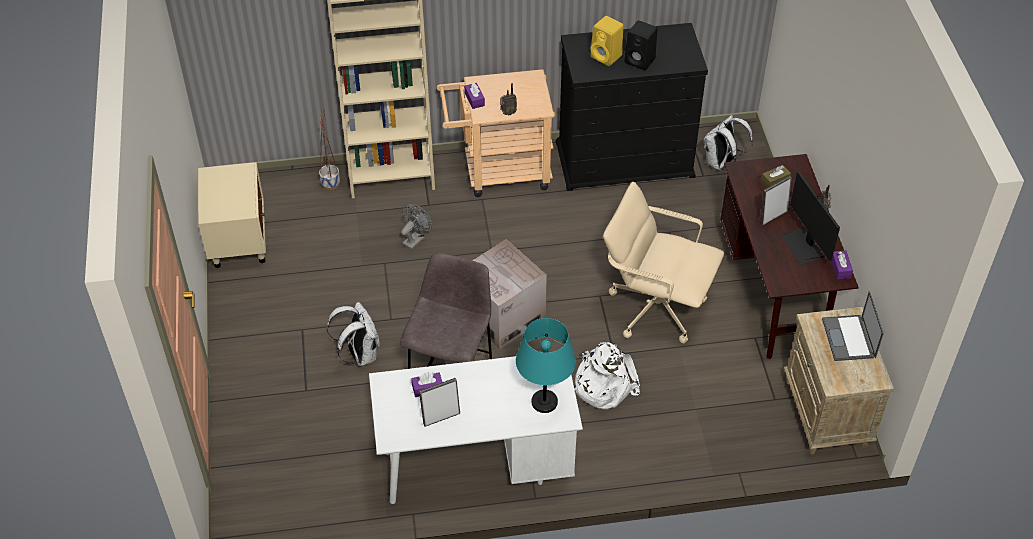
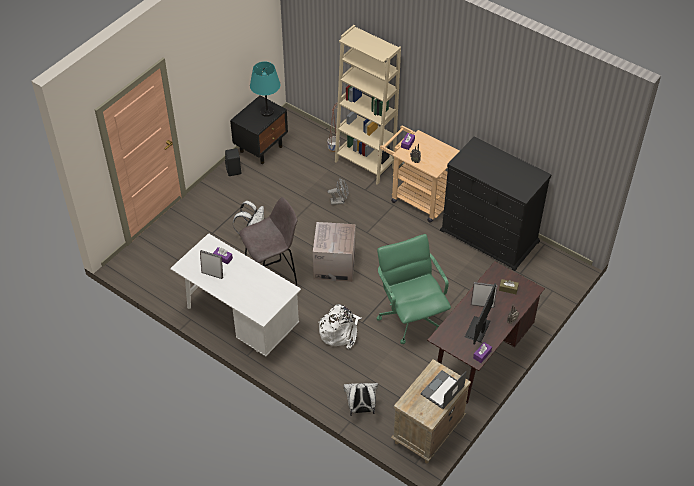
camera: 45 degrees right, 0 degrees up
beige nightstand [198,162,266,268] -> black nightstand [230,95,288,164]
turquoise table lamp [516,318,576,413] -> turquoise table lamp moved to [250,62,280,117]
yellow speaker [591,16,624,66] -> none
beige office chair [603,182,724,344] -> green office chair [377,234,451,344]
black speaker [625,20,657,70] -> black speaker moved to [225,148,242,176]
white backpack [704,115,753,170] -> white backpack moved to [343,383,378,416]

